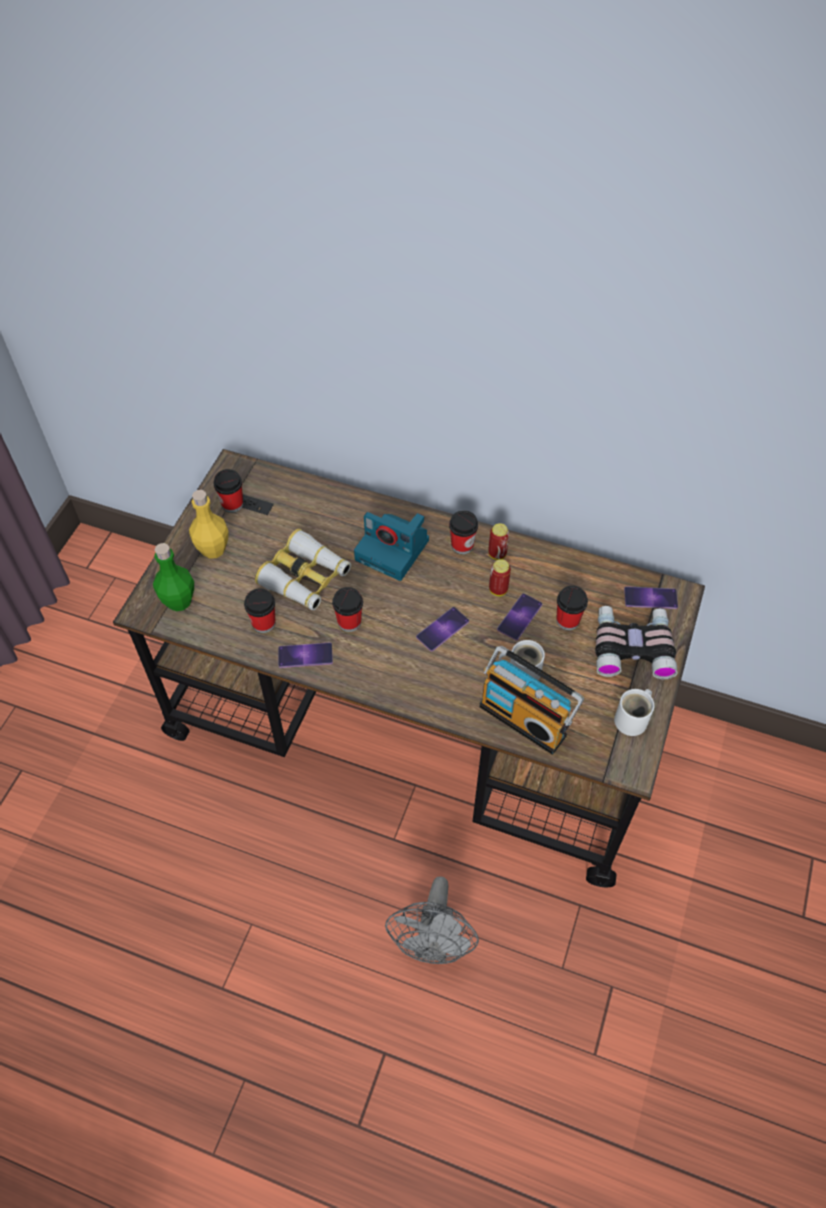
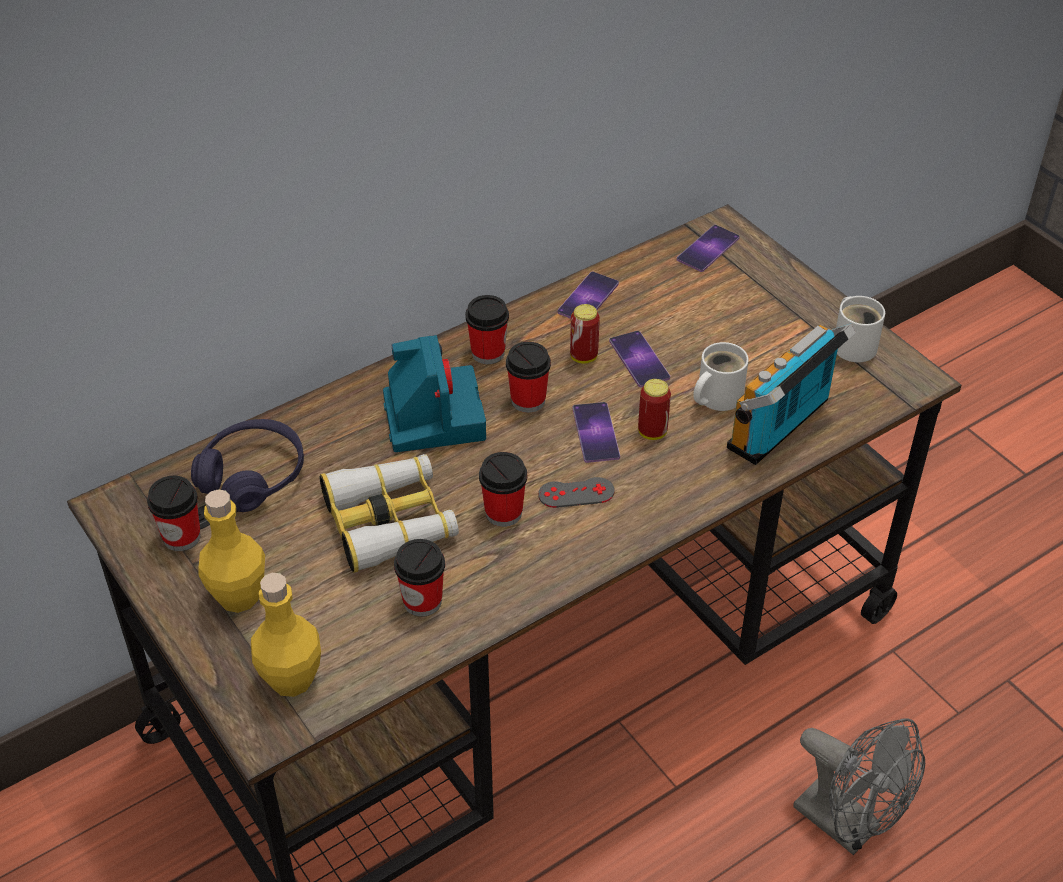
camera: 55 degrees left, 10 degrees down
green bottle [153,543,194,611] -> yellow bottle [251,573,321,697]
phone [278,643,333,668] -> phone moved to [558,272,619,319]
camera [354,512,429,581] -> camera turned 75 degrees counterclockwise [383,335,486,452]
radio [479,646,584,754] -> radio turned 150 degrees clockwise [727,323,856,465]
can [488,523,509,560] -> can moved to [638,379,671,440]
cup [556,586,588,630] -> cup moved to [506,342,551,413]
binoculars [595,606,678,679] -> none
none -> purple headphones [191,419,304,512]
none -> grey game controller [538,477,615,508]

